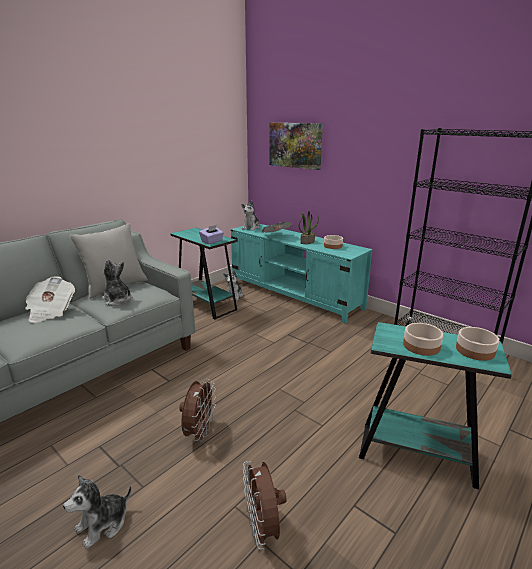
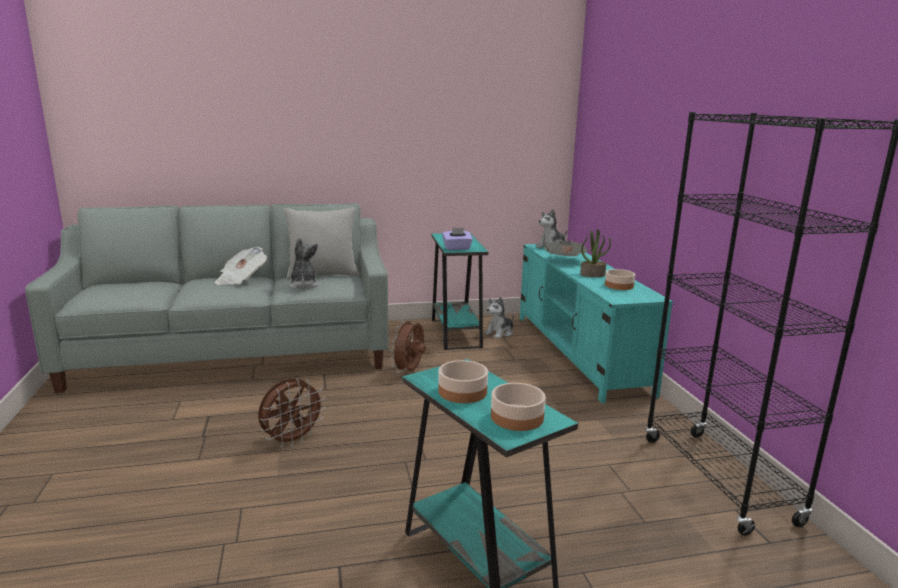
camera: 35 degrees right, 5 degrees down
plush toy [63,474,132,549] -> none
brown fan [243,461,287,550] -> brown fan moved to [390,318,426,373]
picture [269,122,323,170] -> none

